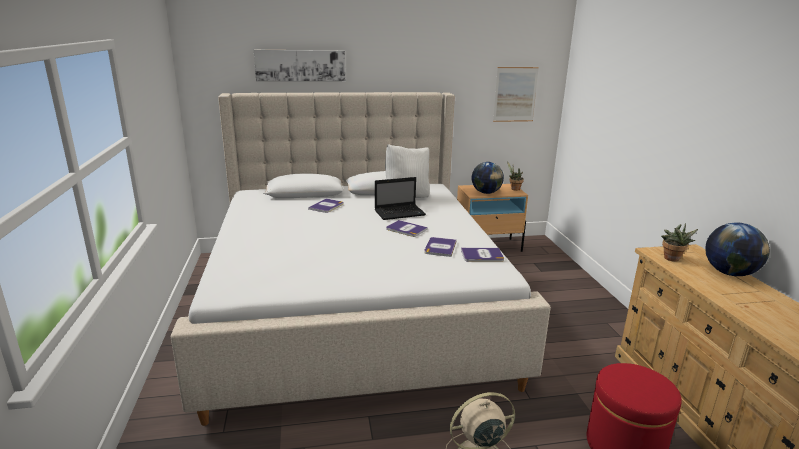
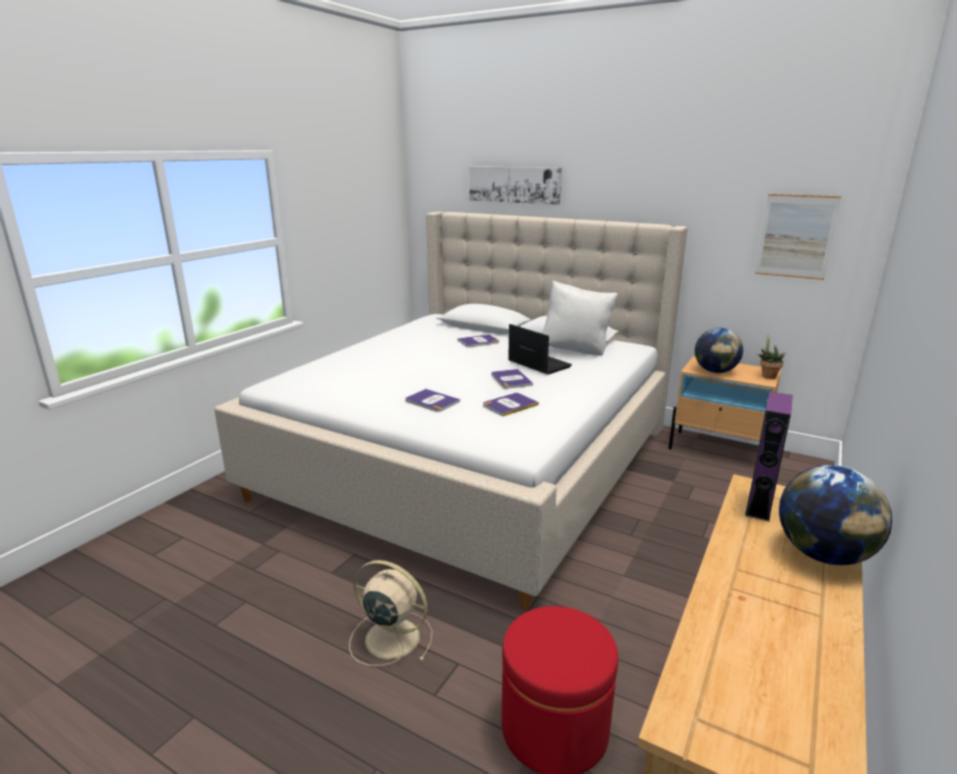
camera: 40 degrees right, 0 degrees up
laptop [375,177,426,220] -> laptop turned 150 degrees counterclockwise [508,324,572,375]
book [461,248,504,262] -> book moved to [405,389,460,412]
potted plant [661,223,698,262] -> purple speaker [745,391,793,522]

